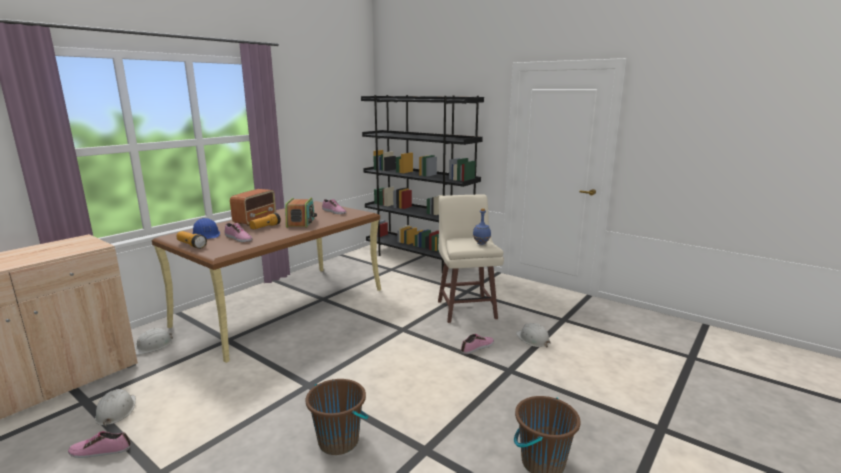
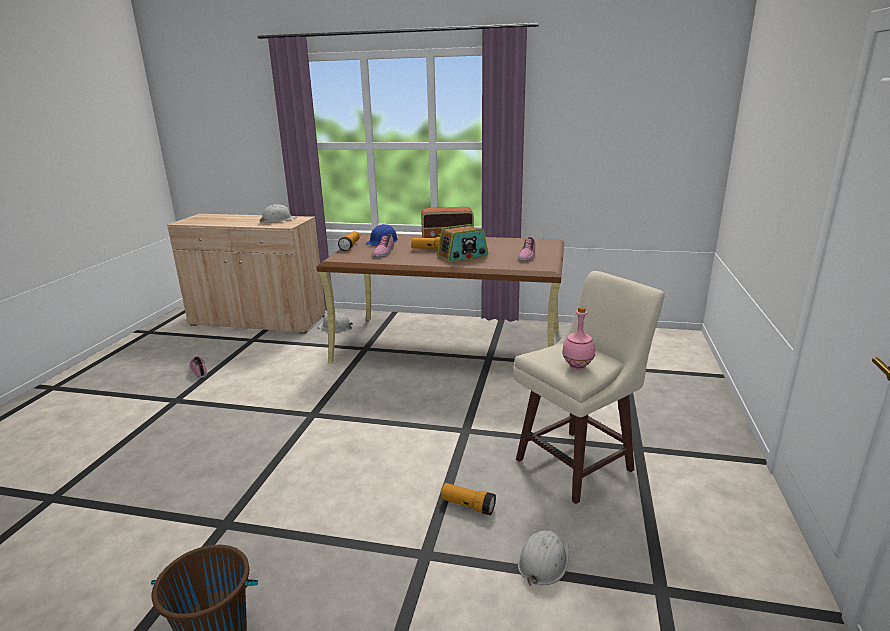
camera: 65 degrees right, 5 degrees up
white hard hat [95,389,136,427] -> white hard hat moved to [260,204,297,223]
brown bucket [306,379,369,455] -> none
black bookcase [361,95,484,272] -> none
shoe [461,334,494,354] -> flashlight [441,483,496,515]
blue bottle [473,208,491,245] -> pink bottle [562,307,595,370]

